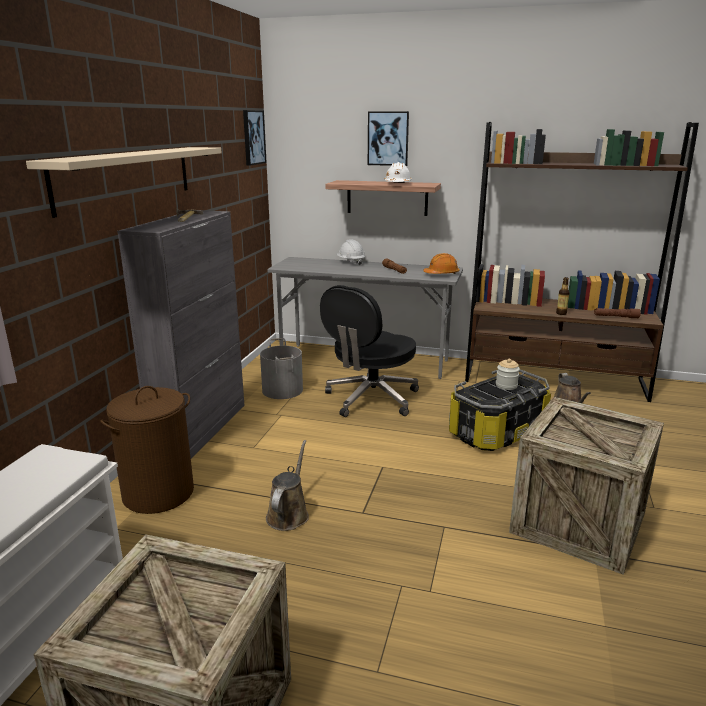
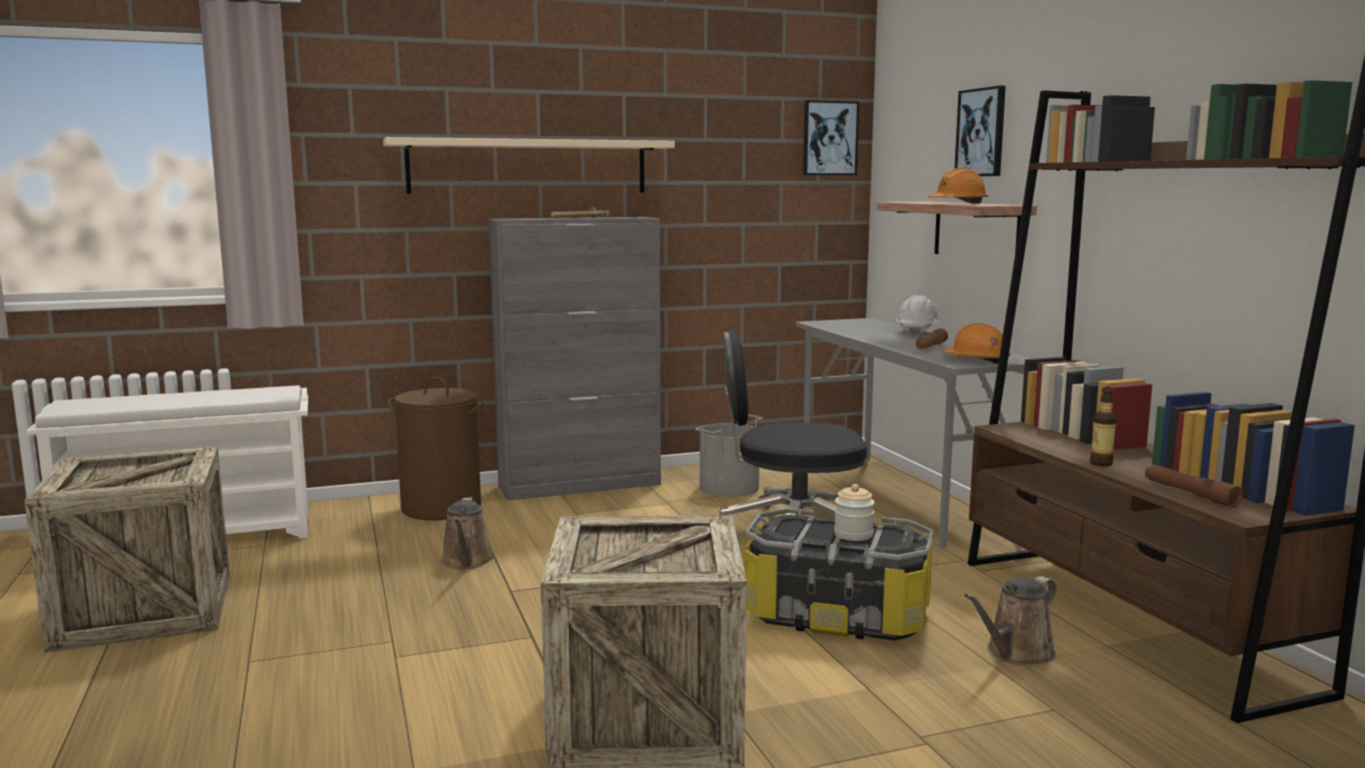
camera: 55 degrees right, 10 degrees down
brown watering can [266,440,309,531] -> brown watering can turned 105 degrees clockwise [441,497,494,569]
white hard hat [384,162,412,183] -> orange hard hat [928,168,988,204]

